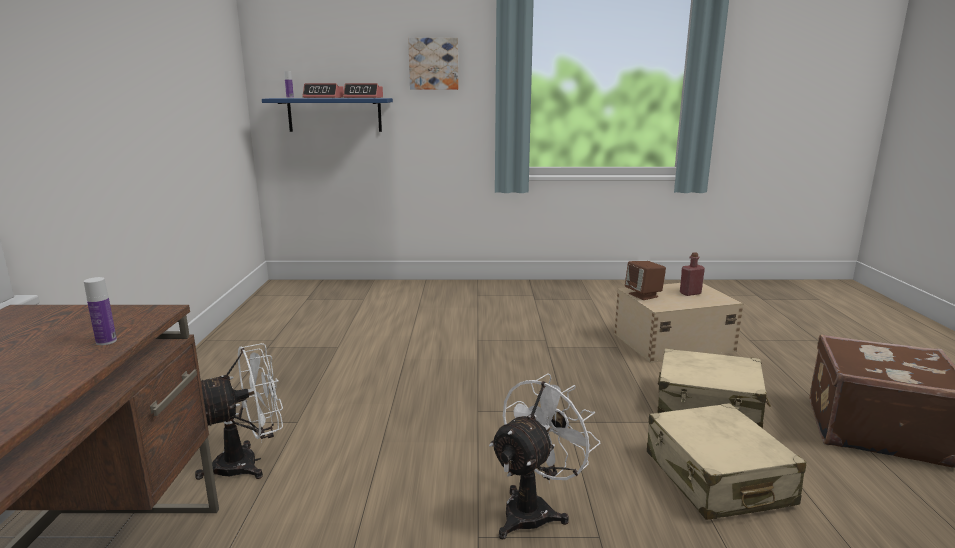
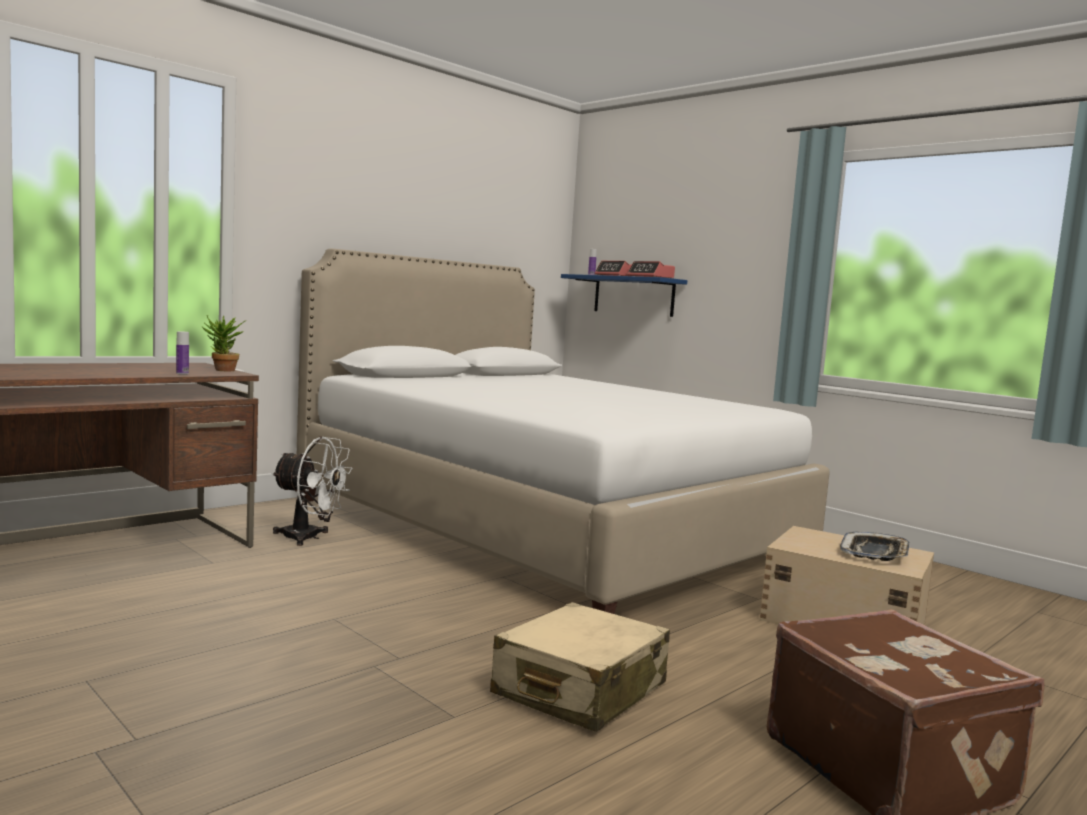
camera: 45 degrees right, 10 degrees down
picture [408,38,458,90] -> none
white fan [489,373,600,540] -> none
brown speaker [625,261,666,300] -> none
beige suitcase [657,349,771,428] -> none
red bottle [680,252,705,296] -> tray [840,532,910,561]
none -> potted plant [201,315,247,371]
none -> white bed [297,249,830,614]

